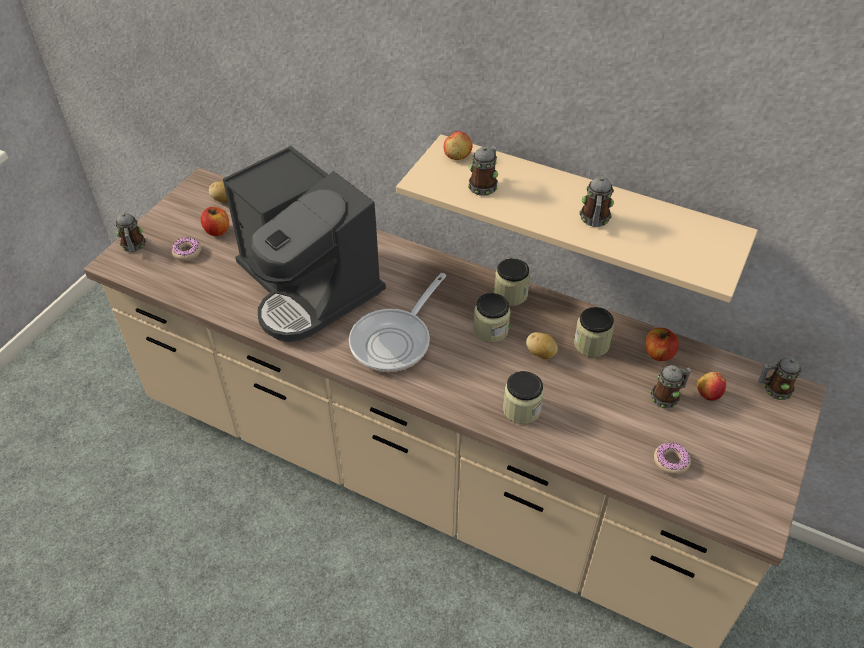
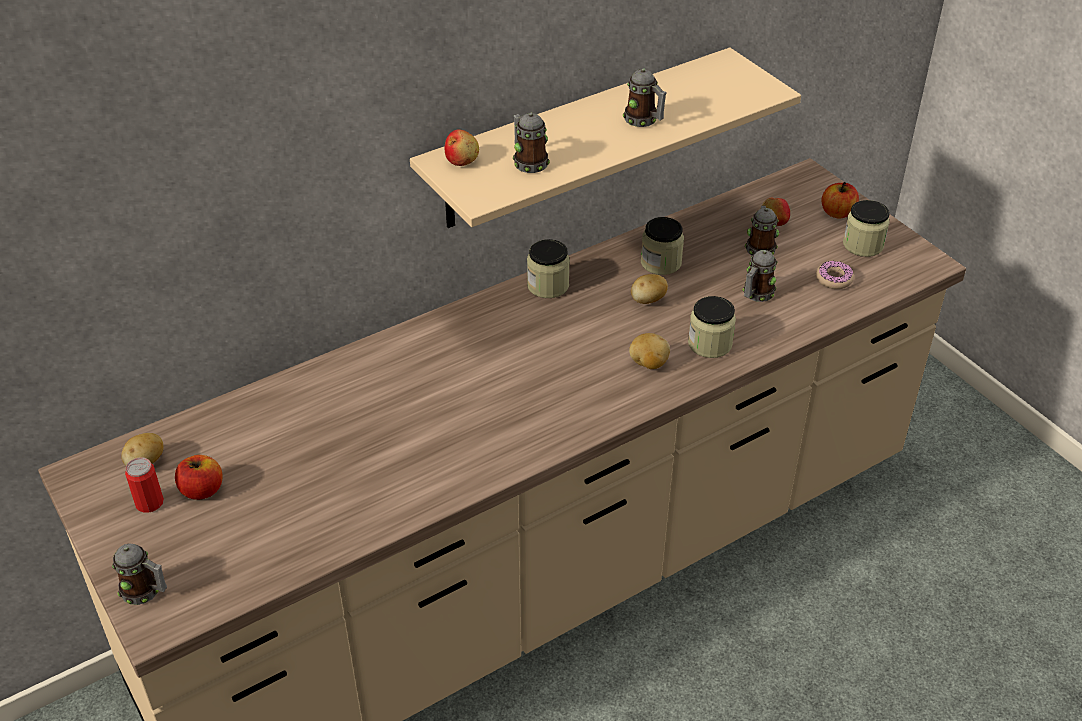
camera: 60 degrees left, 5 degrees down
donut [172,237,201,261] -> none
coffee machine [223,146,386,342] -> none
frying pan [349,273,446,372] -> none
jar [473,293,510,343] -> jar moved to [843,200,890,257]
apple [645,328,679,361] -> apple moved to [822,182,859,219]
mug [758,357,802,400] -> mug moved to [743,250,777,302]
none -> can [125,457,164,513]
none -> potato [629,333,670,369]

